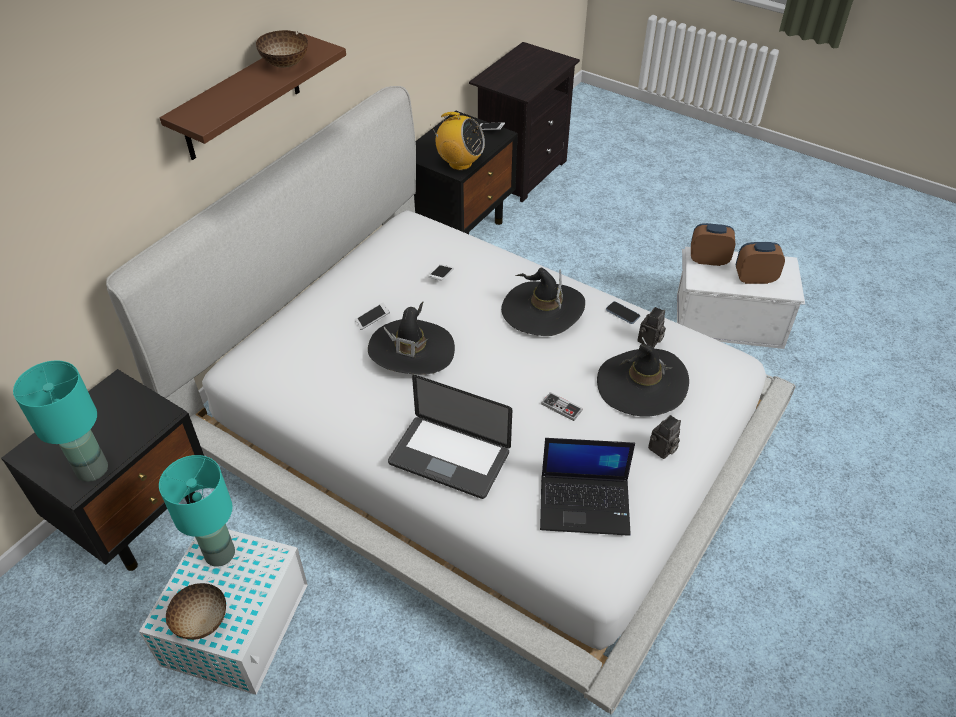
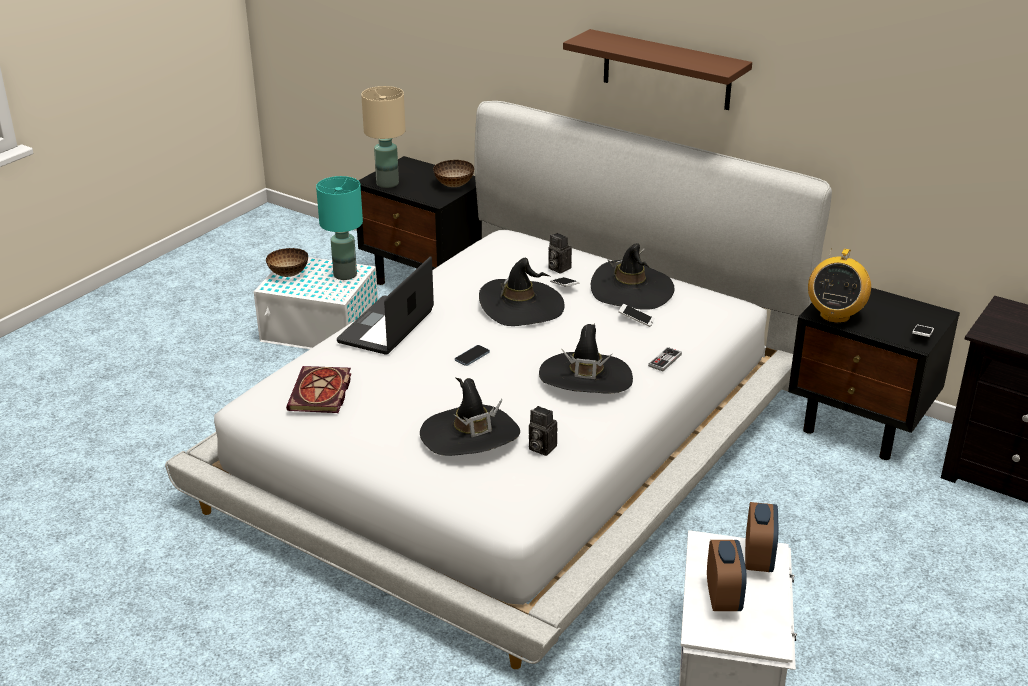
camera: 90 degrees right, 15 degrees down
turquoise table lamp [13,360,108,482] -> beige table lamp [361,86,406,188]
bowl [256,30,308,68] -> bowl moved to [433,160,474,187]
laptop [540,438,635,536] -> book [286,366,351,413]
game controller [541,392,583,421] -> game controller moved to [648,347,682,371]
phone [606,301,640,324] -> phone moved to [455,345,490,366]
camera [648,415,681,459] -> camera moved to [548,233,572,274]
none -> black hat [591,243,674,310]

